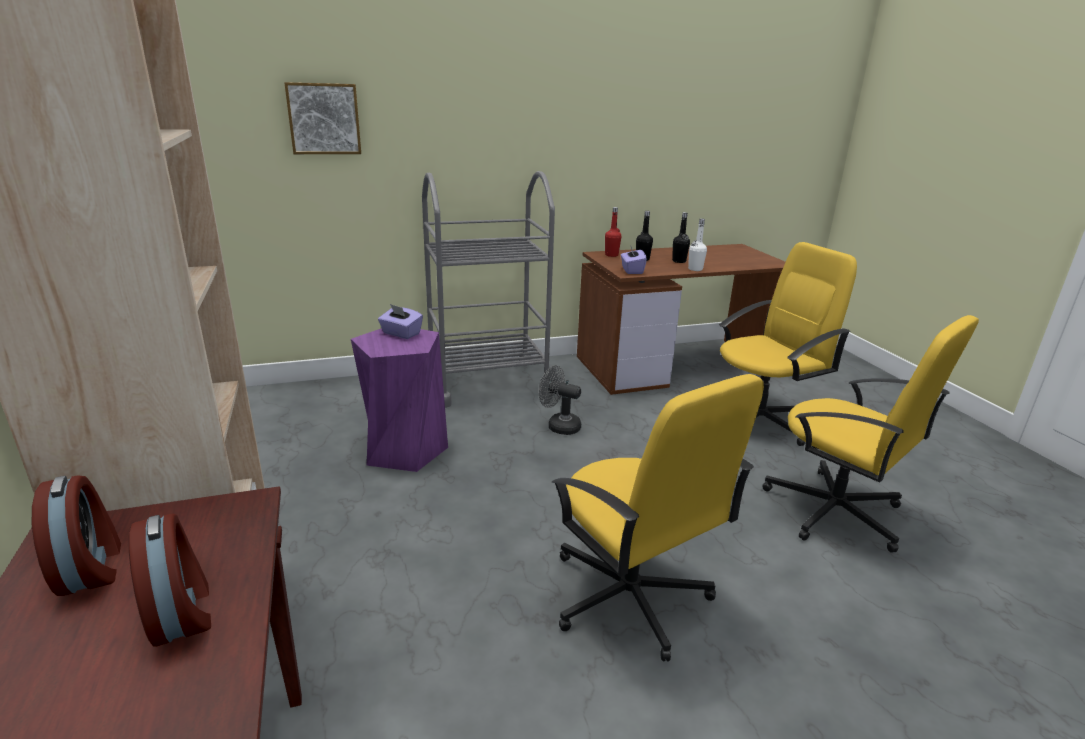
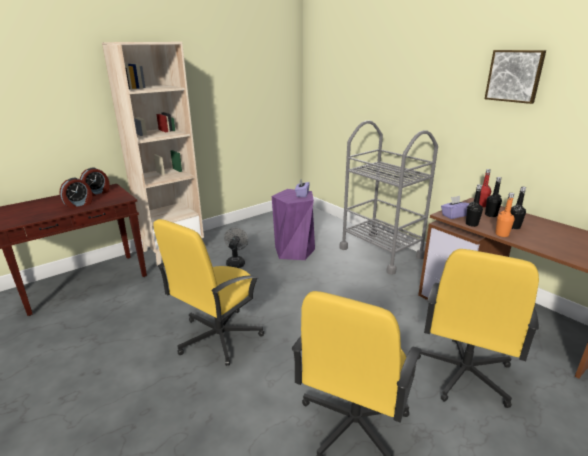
camera: 70 degrees right, 0 degrees up
picture [284,82,361,154] -> picture moved to [485,50,546,104]
grey fan [539,365,581,435] -> grey fan moved to [224,228,248,268]
white bottle [688,219,707,271] -> orange bottle [495,193,515,237]
yellow office chair [719,242,857,446] -> yellow office chair turned 75 degrees clockwise [417,249,539,408]
none -> black bottle [466,184,483,227]

